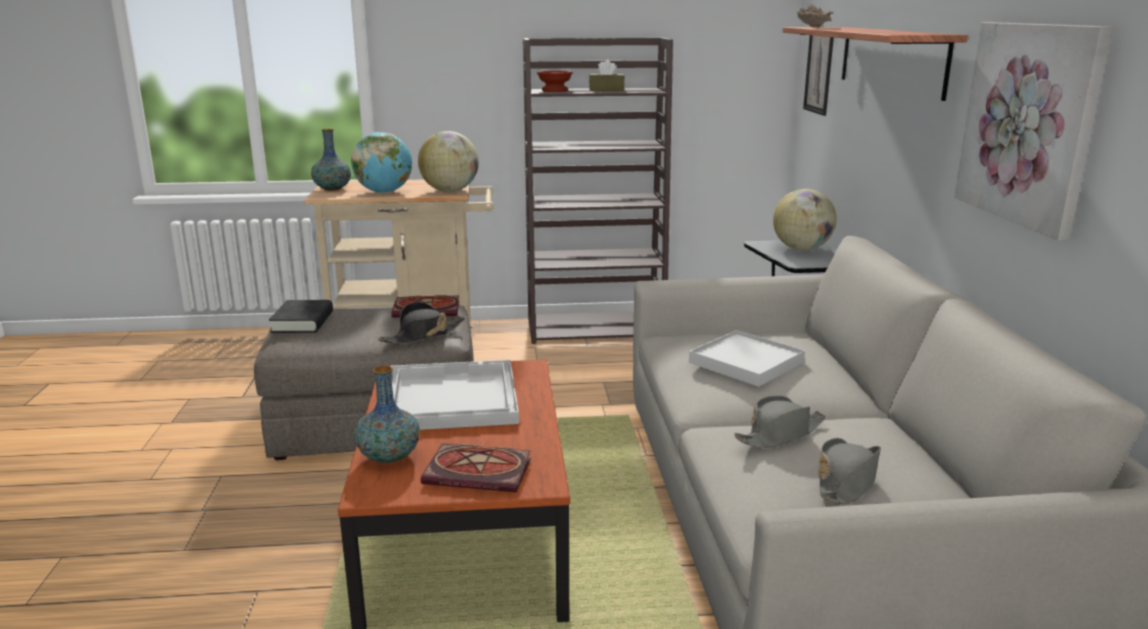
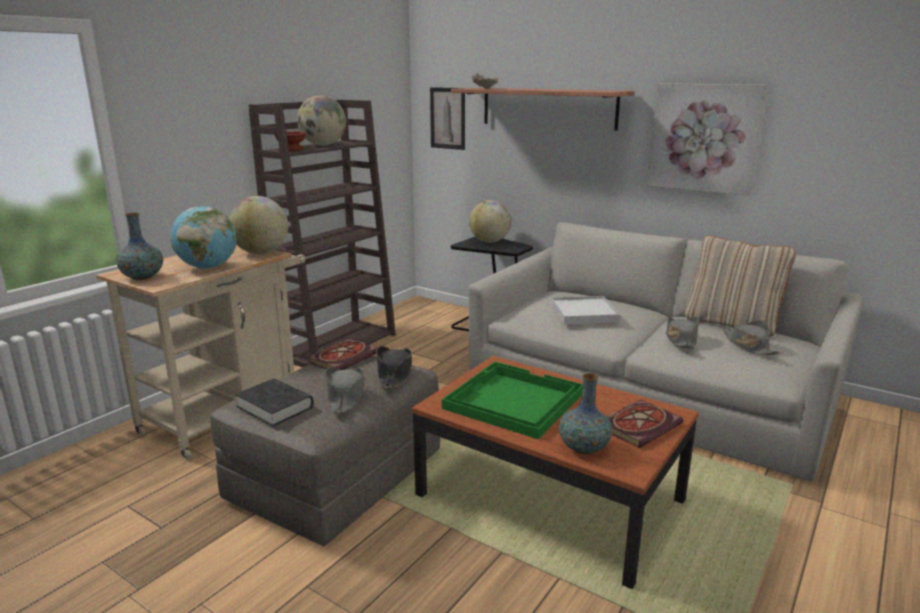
camera: 50 degrees left, 0 degrees up
white tray [391,360,519,430] -> green tray [442,362,583,439]
brown tissue box [589,59,625,91] -> globe [297,96,346,146]
none -> grey hat [325,367,365,414]
none -> beige pillow [685,235,796,337]

